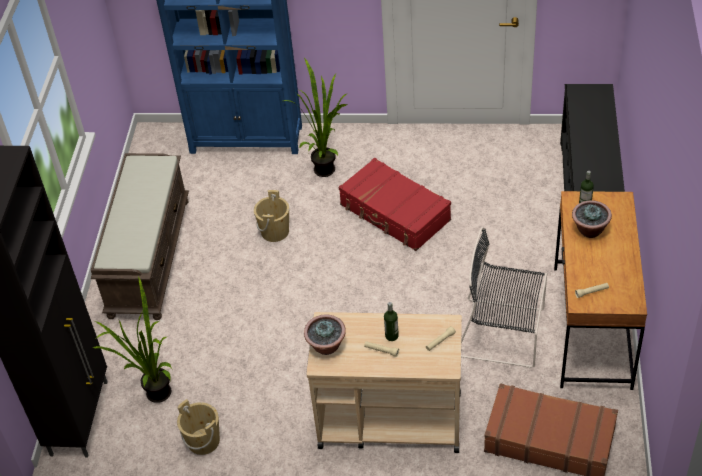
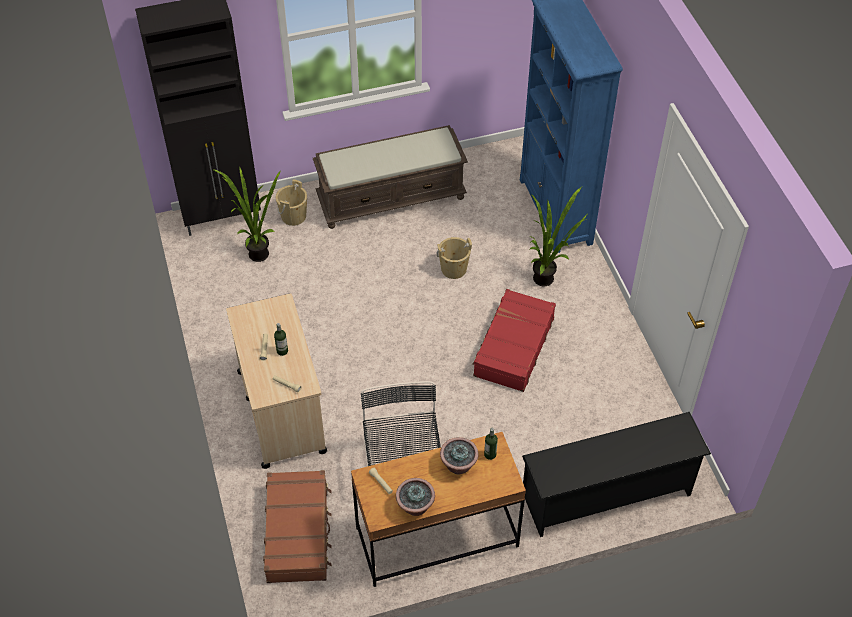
camera: 65 degrees right, 5 degrees up
beige bucket [177,399,220,455] -> beige bucket moved to [276,180,307,226]
potted plant [304,314,346,355] -> potted plant moved to [396,478,435,516]

